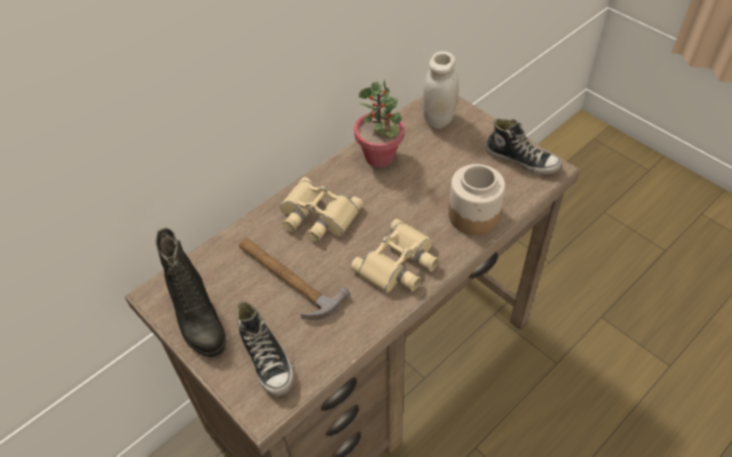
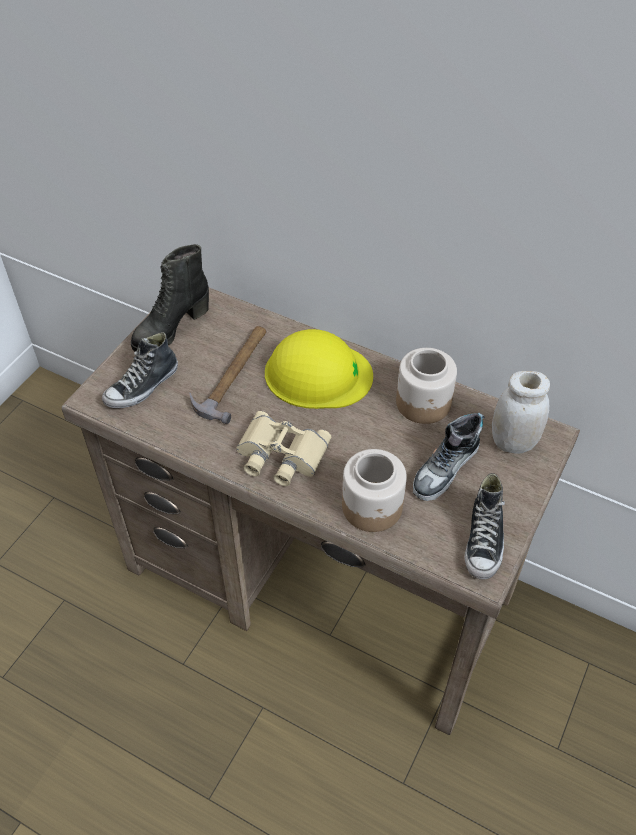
camera: 70 degrees right, 0 degrees up
beige binoculars [279,177,363,242] -> yellow hard hat [265,329,373,409]
potted plant [354,79,405,168] -> jar [396,348,457,424]
none -> shoe [413,413,484,501]

